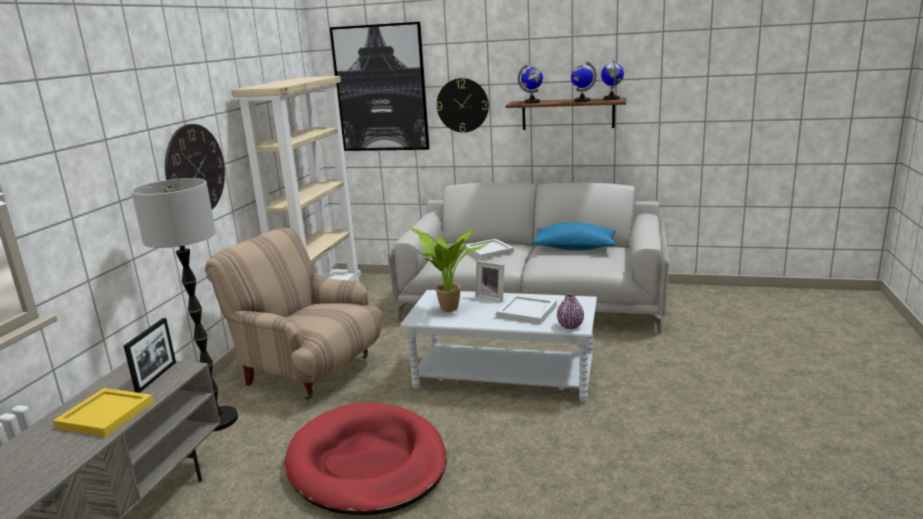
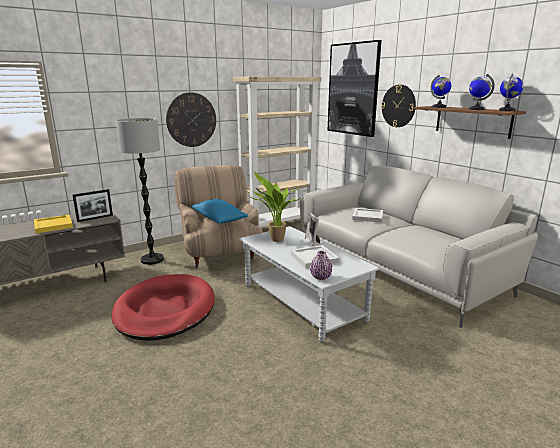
camera: 40 degrees right, 0 degrees up
blue pillow [532,222,616,250] -> blue pillow moved to [191,199,249,223]

